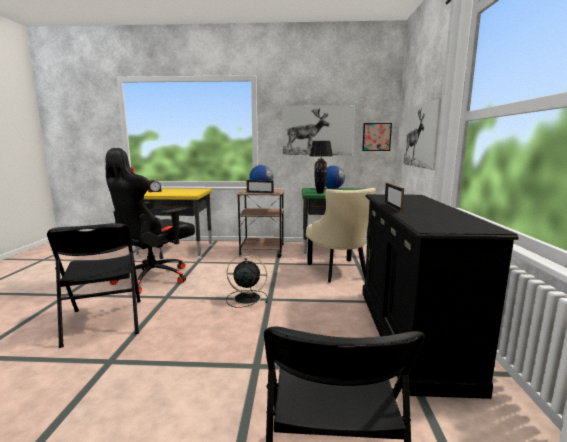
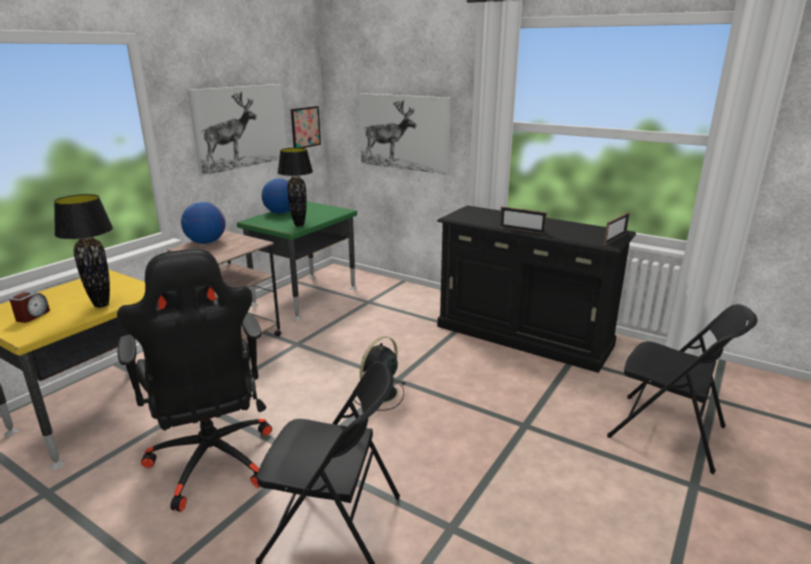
camera: 60 degrees left, 10 degrees up
picture frame [246,180,274,193] -> picture frame moved to [604,212,630,245]
beige chair [306,188,376,283] -> none
none -> black table lamp [54,194,113,308]

